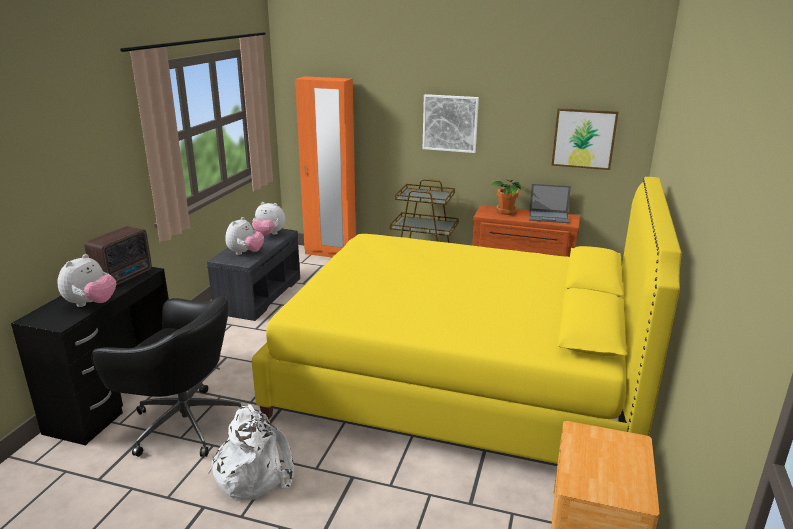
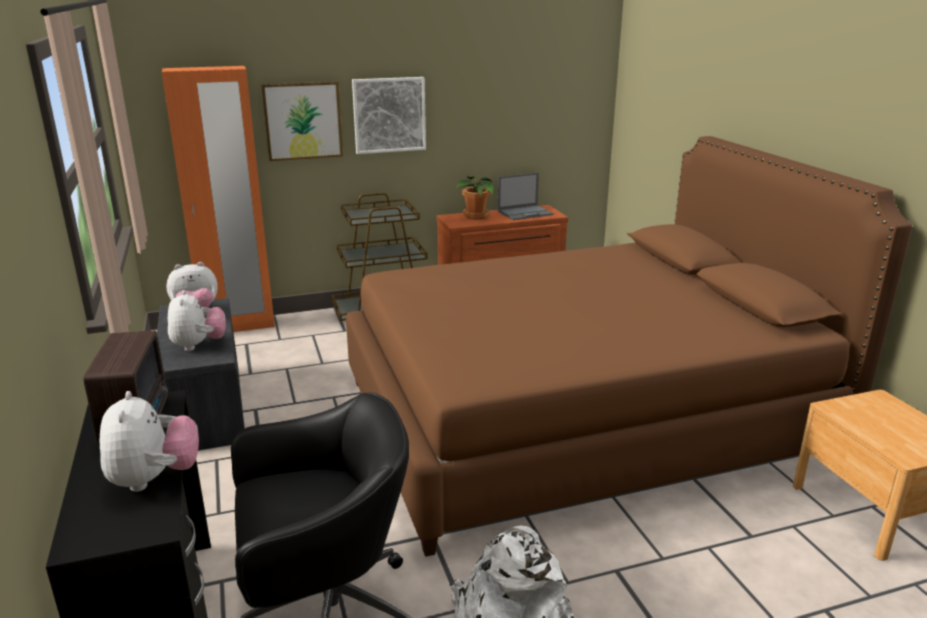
camera: 35 degrees left, 0 degrees up
yellow bed [252,177,681,464] -> brown bed [346,136,912,557]
picture [552,108,619,170] -> picture moved to [261,81,343,161]

